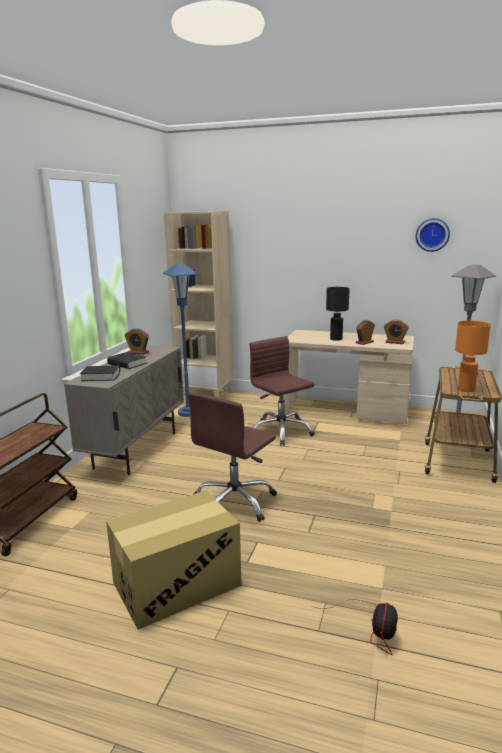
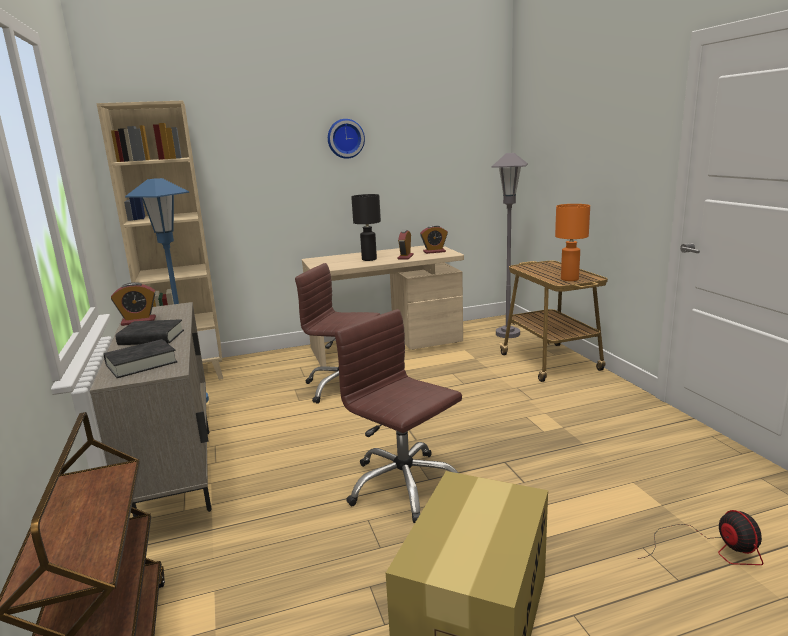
camera: 35 degrees left, 0 degrees up
brown office chair [188,392,277,522] -> brown office chair turned 135 degrees clockwise [335,309,462,523]
wall clock [416,218,450,252] -> wall clock moved to [328,119,365,159]

